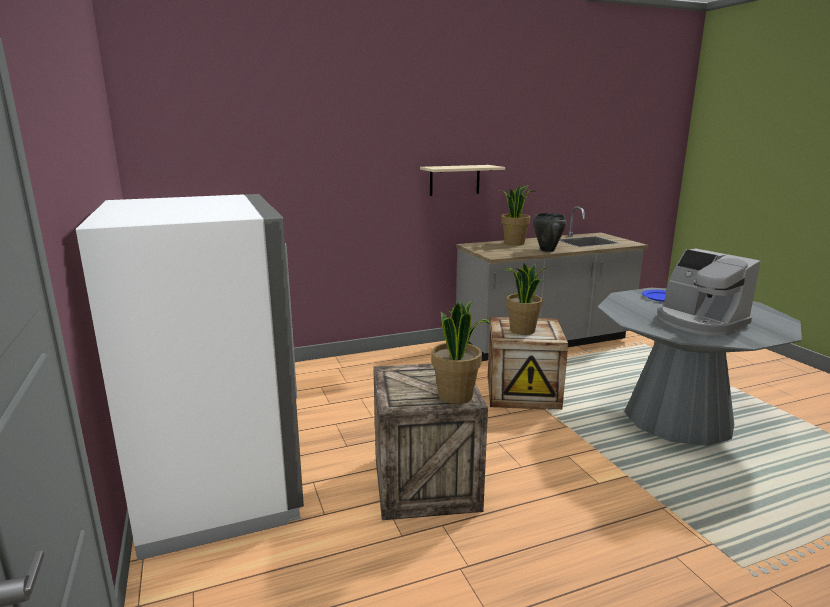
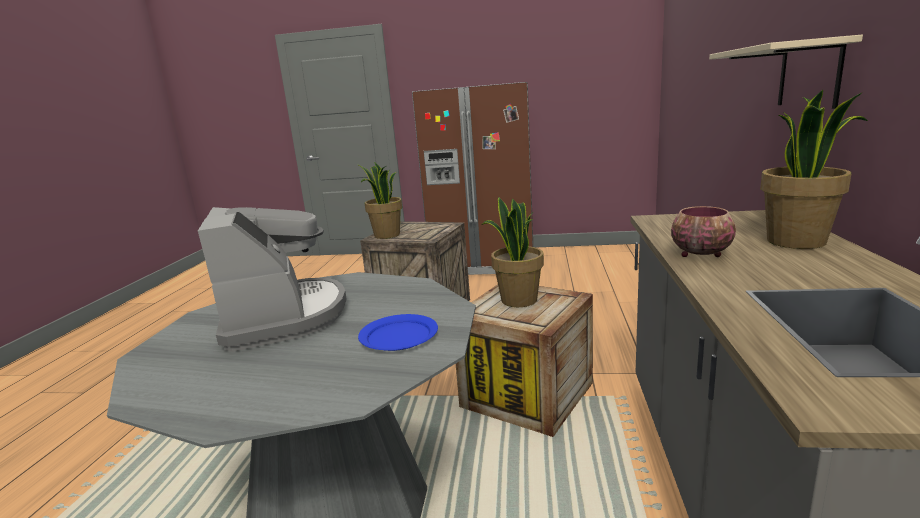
camera: 120 degrees right, 0 degrees up
white fridge [76,194,304,561] -> brown fridge [412,82,533,275]
black cooking pot [533,213,567,252] -> bowl [671,206,736,257]
coffee machine [657,249,760,336] -> coffee machine turned 75 degrees clockwise [198,207,347,352]

